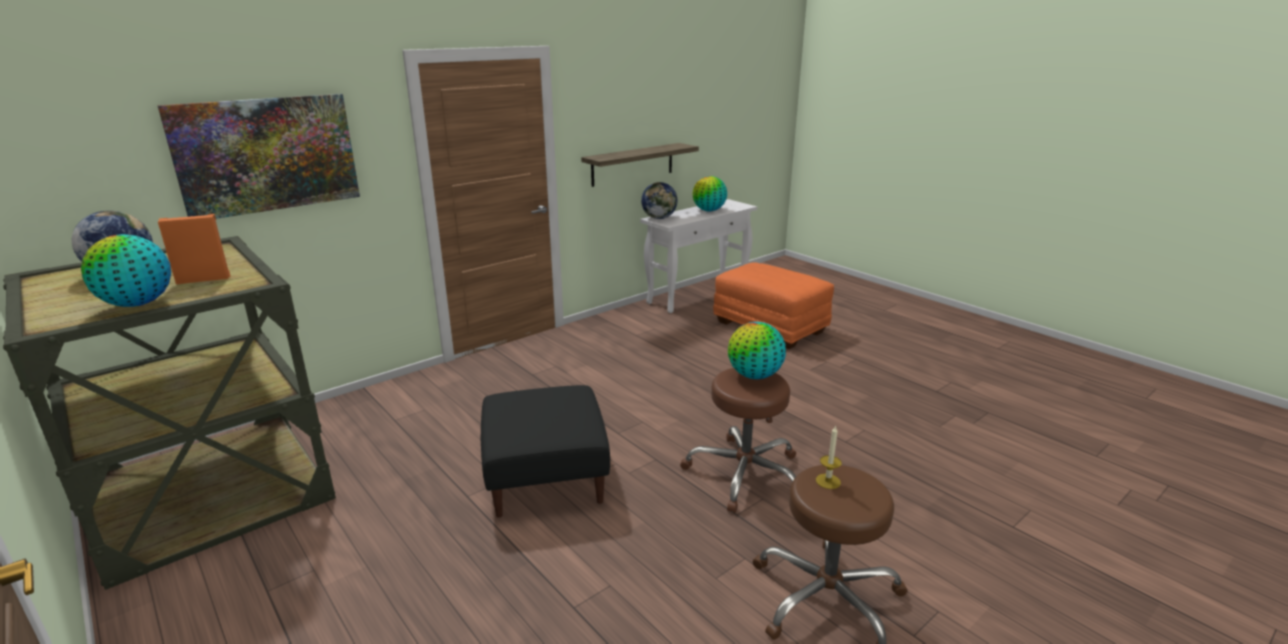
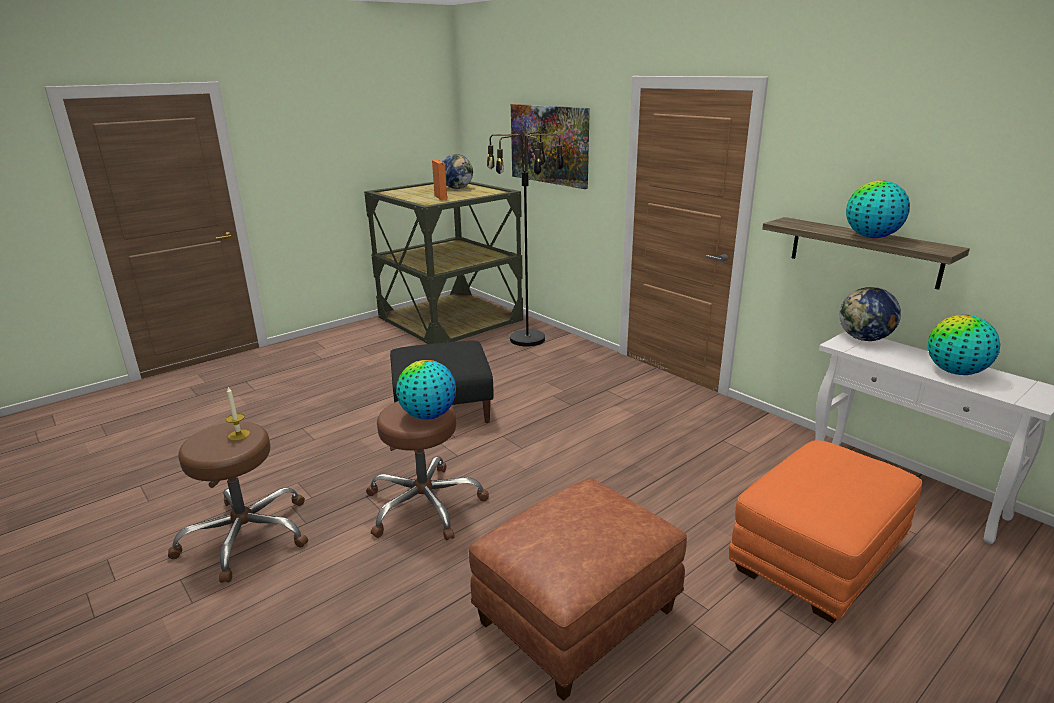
camera: 90 degrees right, 0 degrees up
globe [81,234,171,307] -> globe moved to [846,180,910,238]
none -> brown ottoman [469,478,687,701]
none -> floor lamp [487,131,564,346]

